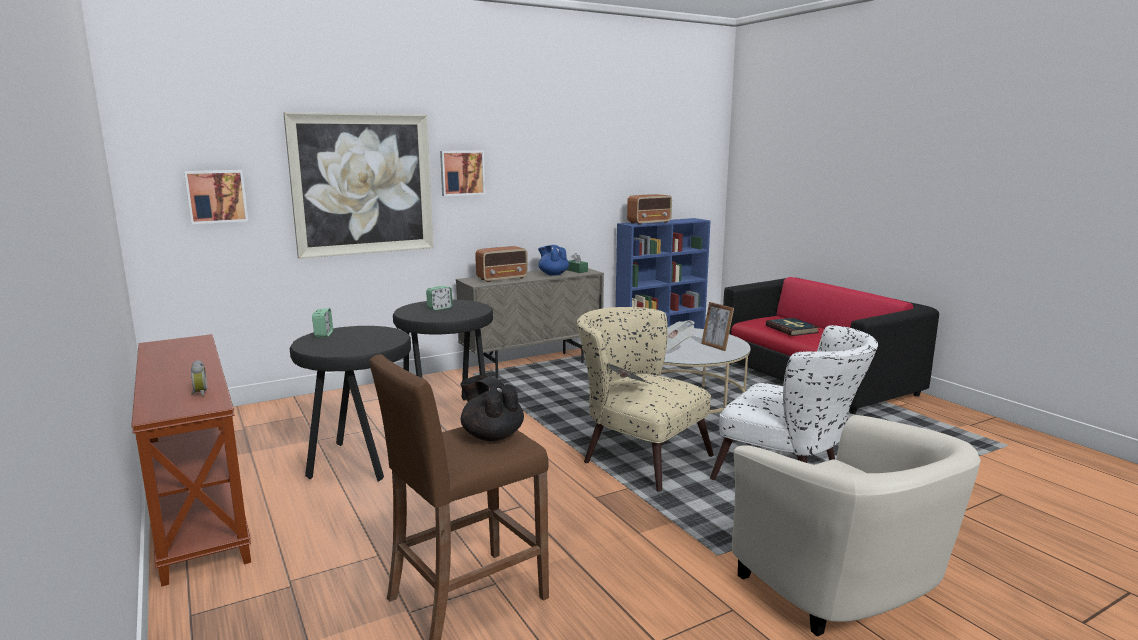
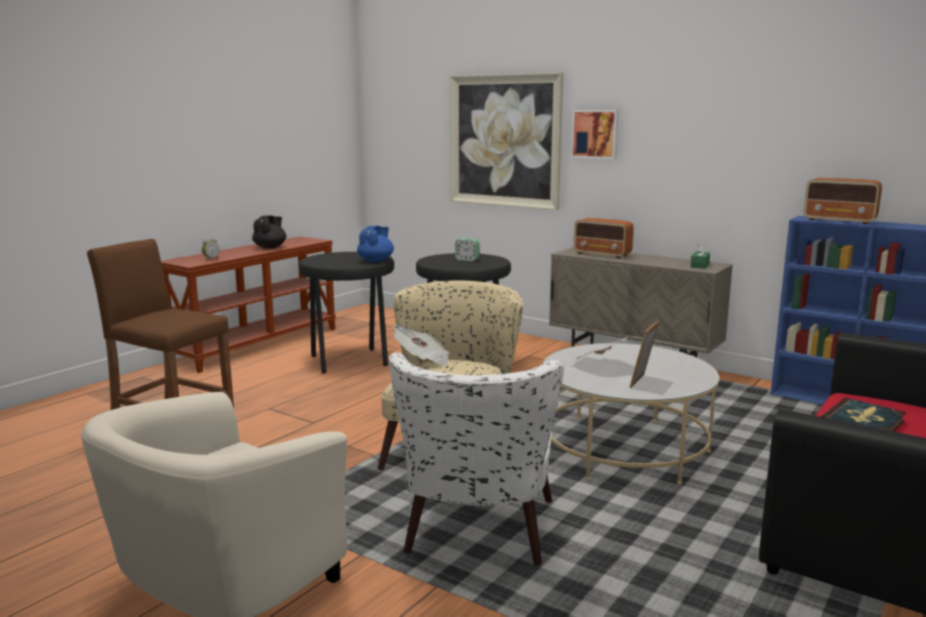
camera: 65 degrees right, 0 degrees up
picture [184,170,248,224] -> none
alarm clock [312,308,333,338] -> none
black teapot [460,375,524,441] -> black teapot moved to [252,216,286,249]
blue teapot [538,245,569,276] -> blue teapot moved to [357,226,394,262]

